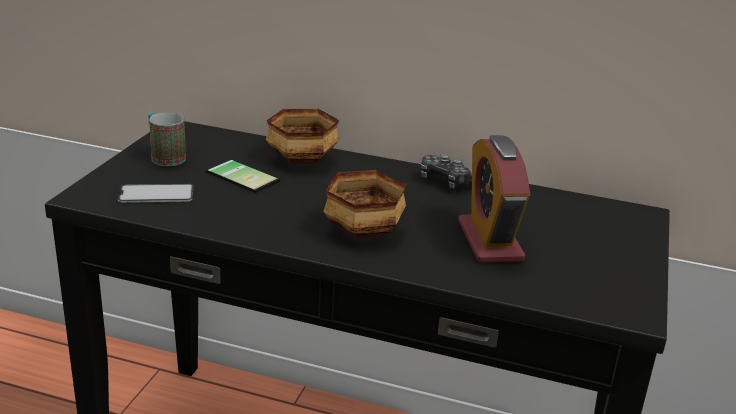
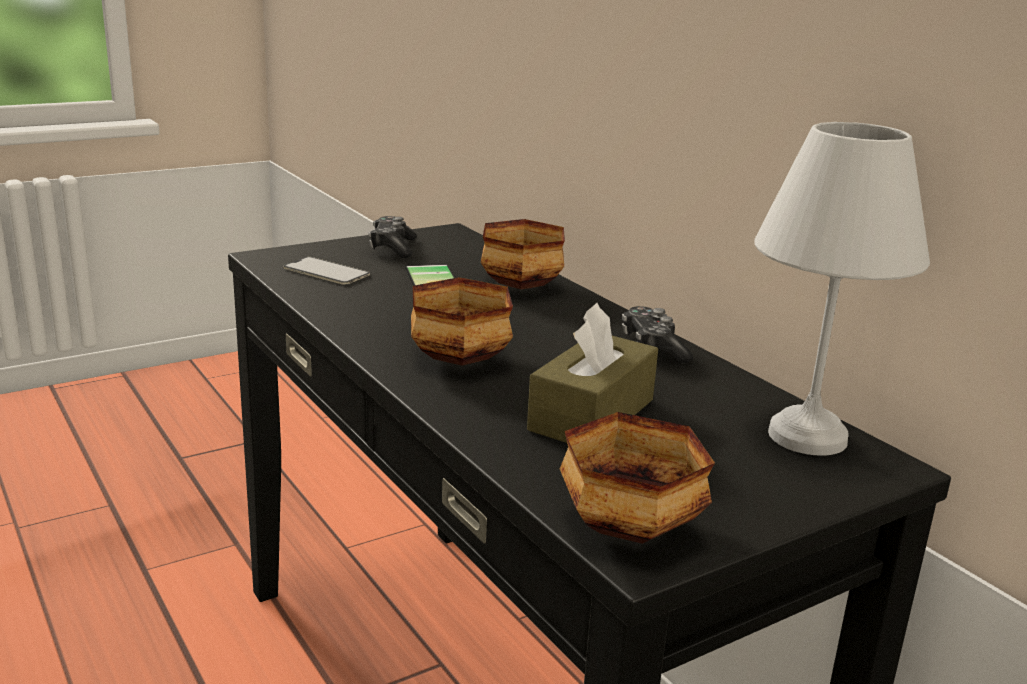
camera: 40 degrees right, 5 degrees down
mug [148,112,186,166] -> game controller [368,216,417,258]
alarm clock [458,135,530,263] -> brown tissue box [527,303,658,443]
none -> bowl [560,412,715,544]
none -> white table lamp [755,122,930,456]

